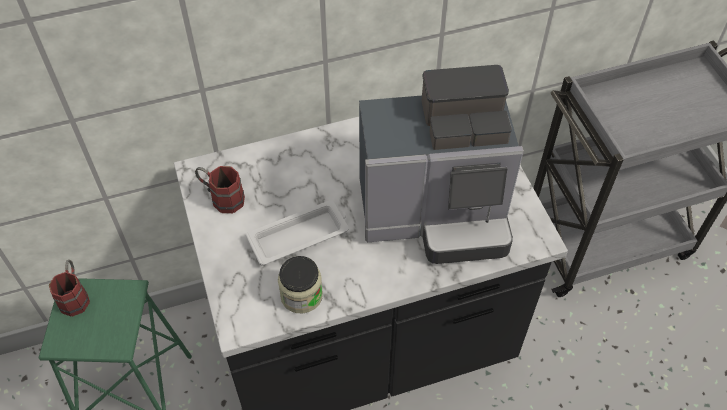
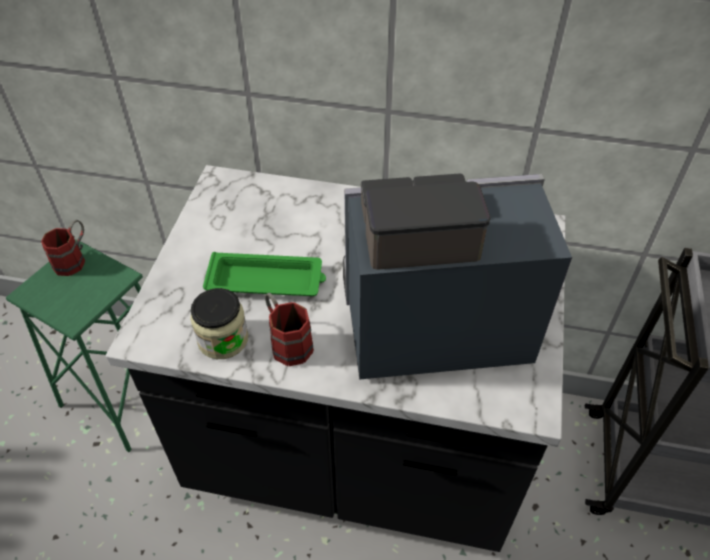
camera: 30 degrees right, 5 degrees down
red mug [195,166,245,213] -> red mug moved to [265,293,314,366]
white tray [246,200,348,265] -> green tray [203,252,326,296]
coffee machine [359,65,524,264] -> coffee machine turned 150 degrees clockwise [343,173,572,380]

